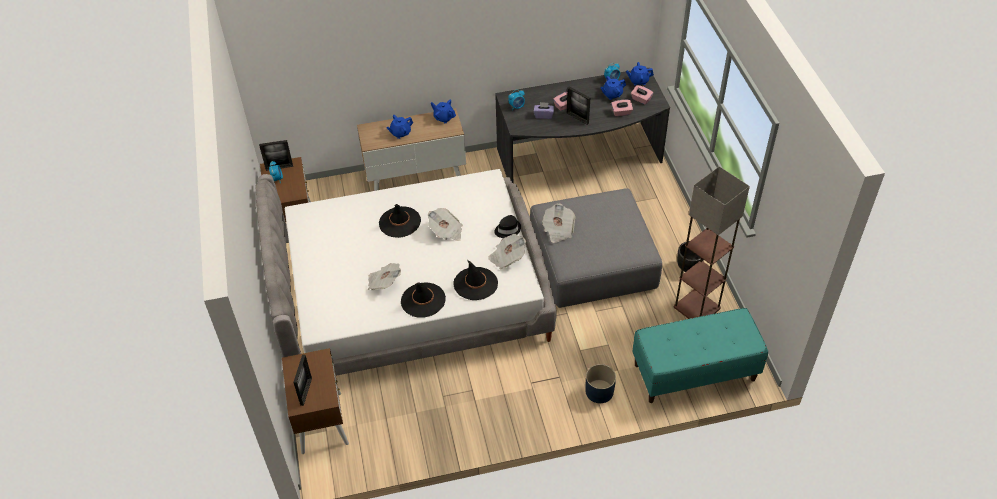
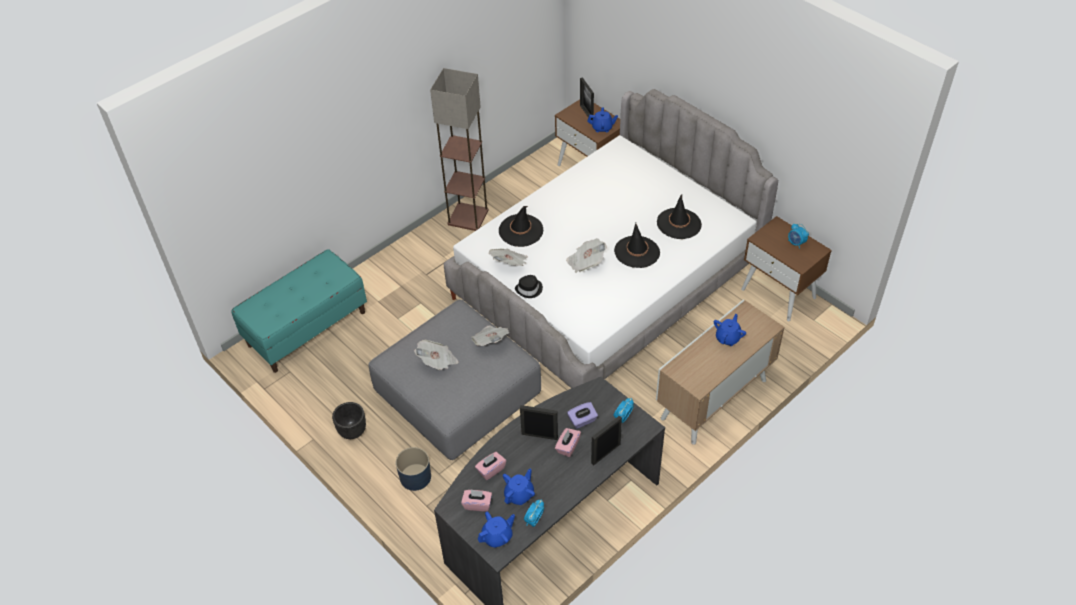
camera: 150 degrees right, 0 degrees up
picture frame [259,140,293,171] -> picture frame moved to [591,416,622,465]
newspaper [368,263,401,290] -> newspaper moved to [414,339,459,370]
black hat [401,282,446,317] -> black hat moved to [657,194,702,239]
blue teapot [431,100,456,123] -> blue teapot moved to [588,107,618,132]
blue planter [585,364,616,403] -> blue planter moved to [396,447,431,491]
floor lamp [674,166,750,319] -> floor lamp moved to [430,68,488,231]

